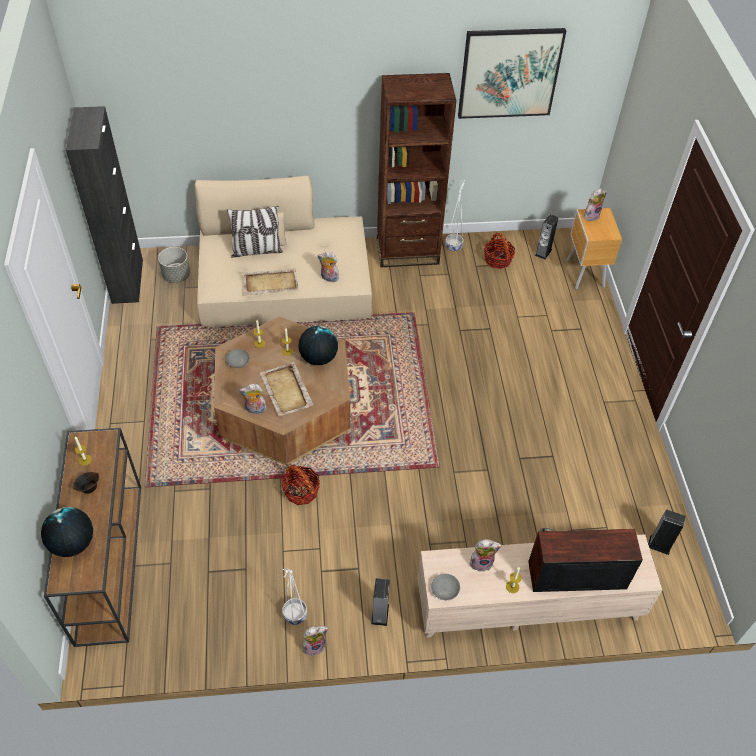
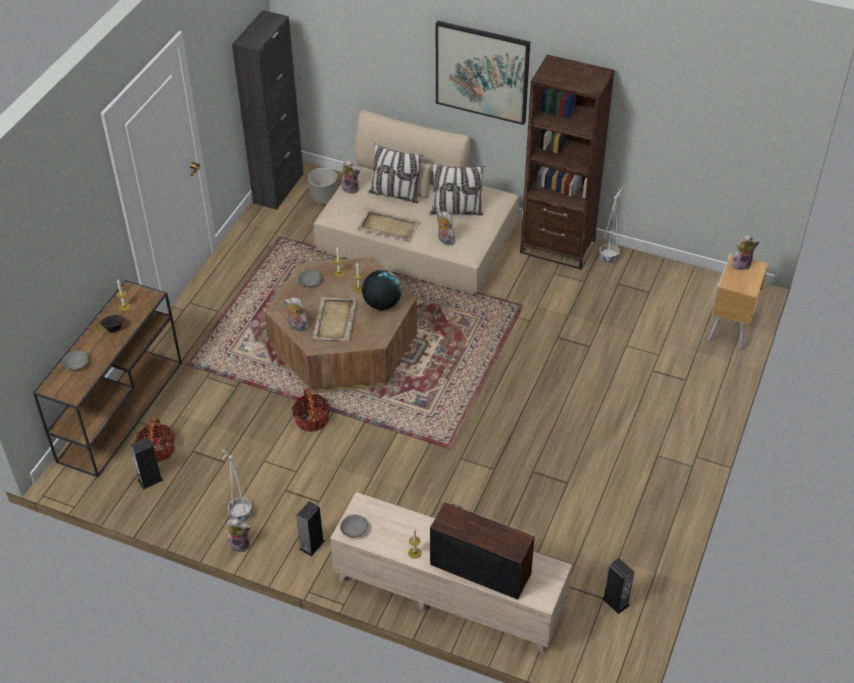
camera: 30 degrees right, 5 degrees down
globe [41,507,93,557] -> grey bowl [62,350,89,371]
picture [458,28,566,119] -> picture moved to [436,21,530,125]
plush toy [470,539,502,571] -> plush toy moved to [342,160,360,194]
basket [484,233,515,269] -> basket moved to [135,418,175,462]
speaker [535,214,559,260] -> speaker moved to [130,437,164,490]
none -> pillow [430,163,485,216]

